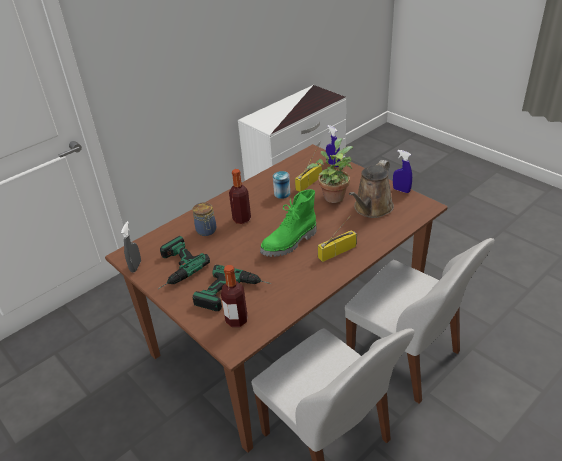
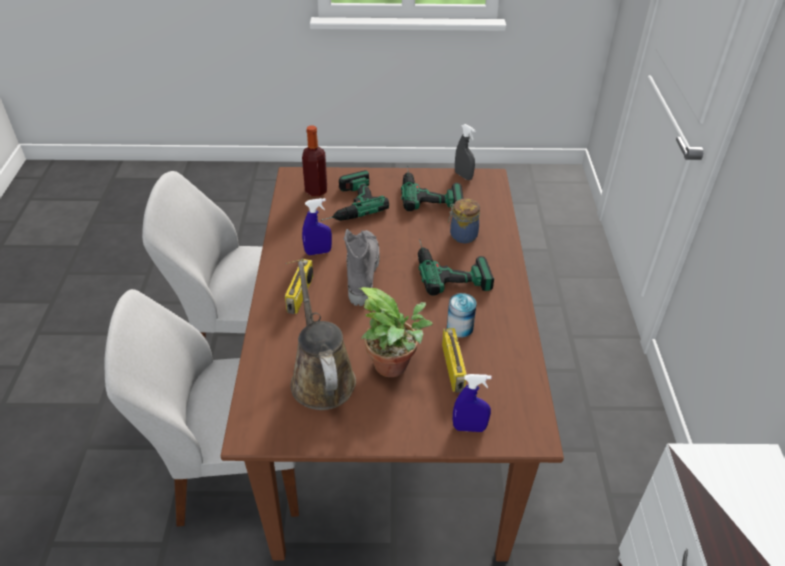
camera: 130 degrees right, 5 degrees up
bottle [229,169,251,224] -> power drill [418,239,494,296]
green boot [260,189,317,257] -> grey boot [343,229,380,306]
blue spray bottle [393,150,412,193] -> blue spray bottle moved to [302,198,332,255]

